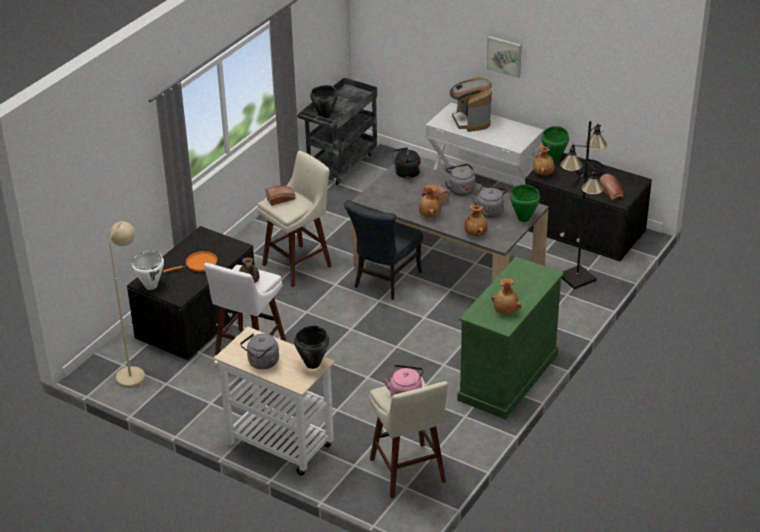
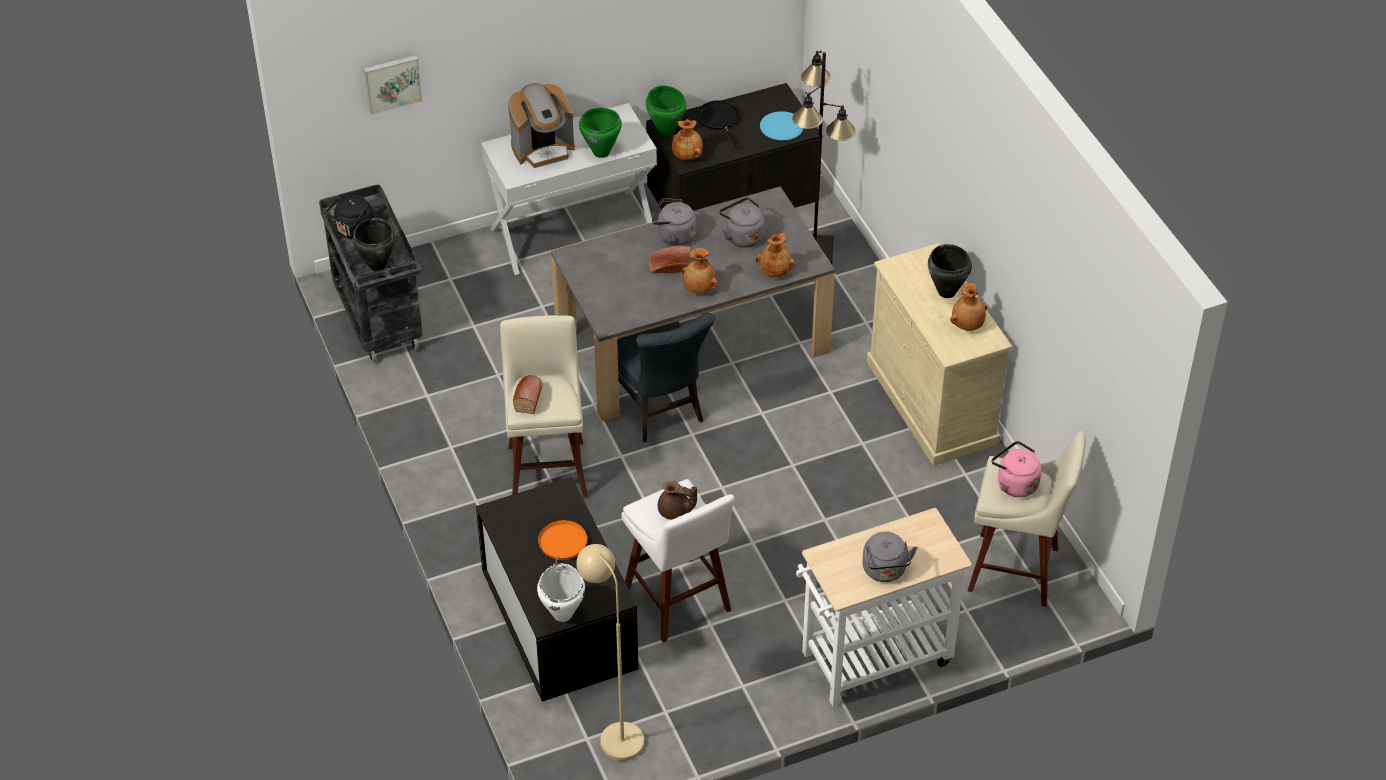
camera: 55 degrees left, 10 degrees up
black cooking pot [294,326,329,369] -> black cooking pot moved to [928,244,972,298]
black kettle [393,147,421,179] -> black kettle moved to [326,195,373,239]
coffee machine [450,77,492,132] -> coffee machine turned 45 degrees counterclockwise [508,83,575,168]
green dresser [457,257,564,420] -> beige dresser [866,243,1012,466]
picture [486,36,522,78] -> picture moved to [363,55,423,115]
green cooking pot [510,184,540,222] -> green cooking pot moved to [579,108,622,158]
bread [600,174,624,201] -> blue plate [760,111,804,140]

